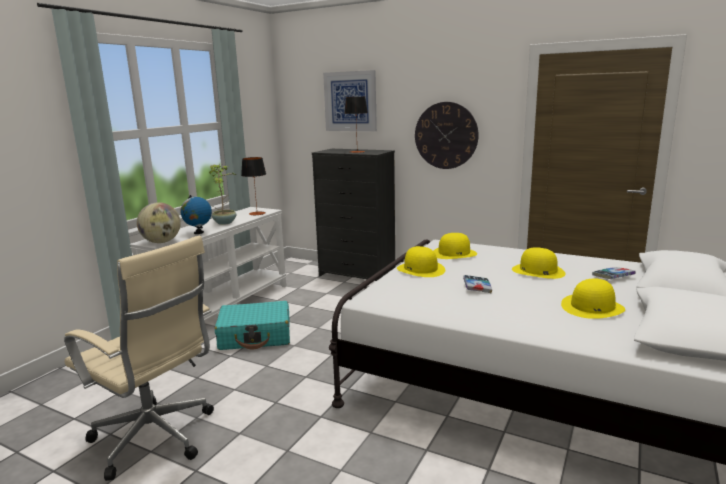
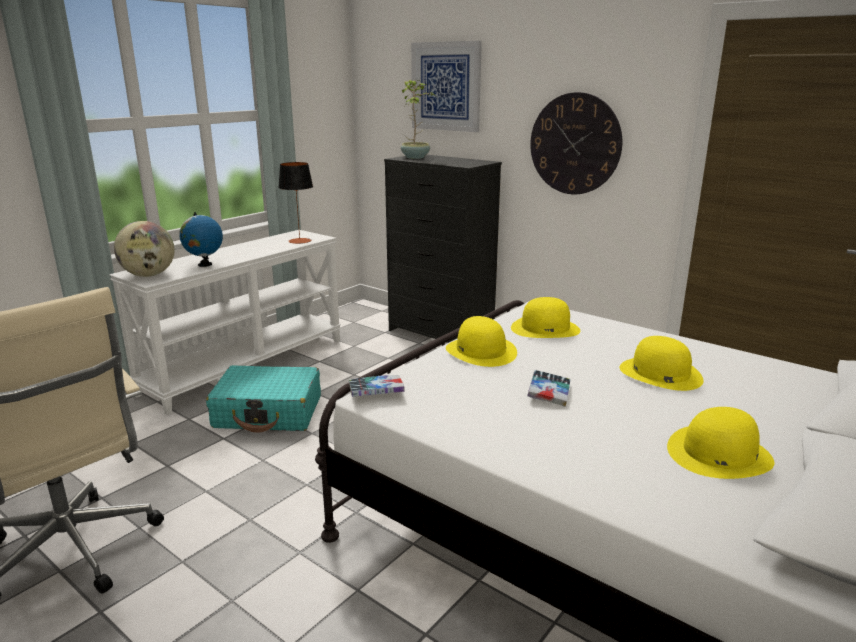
camera: 10 degrees right, 5 degrees up
potted plant [209,164,236,225] -> potted plant moved to [401,80,436,159]
table lamp [344,97,368,153] -> none
book [592,267,636,279] -> book moved to [349,375,405,397]

